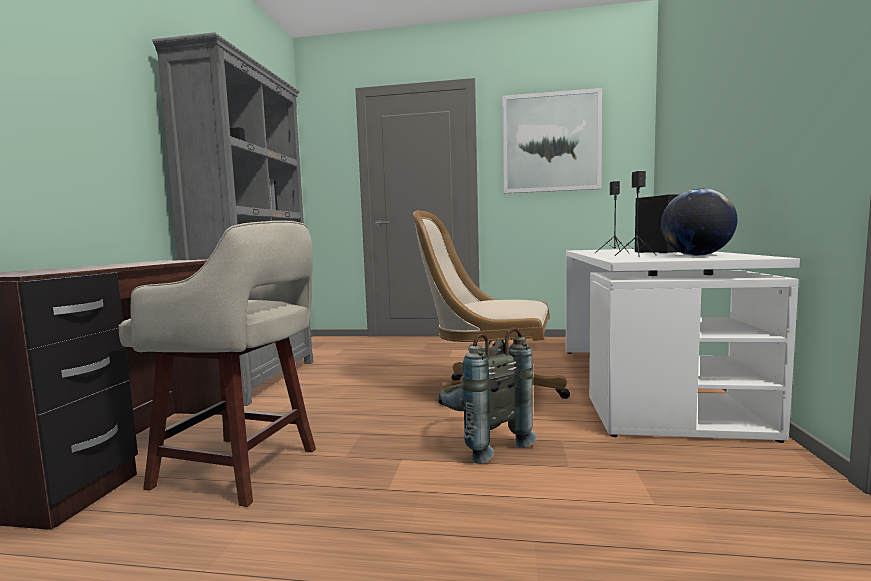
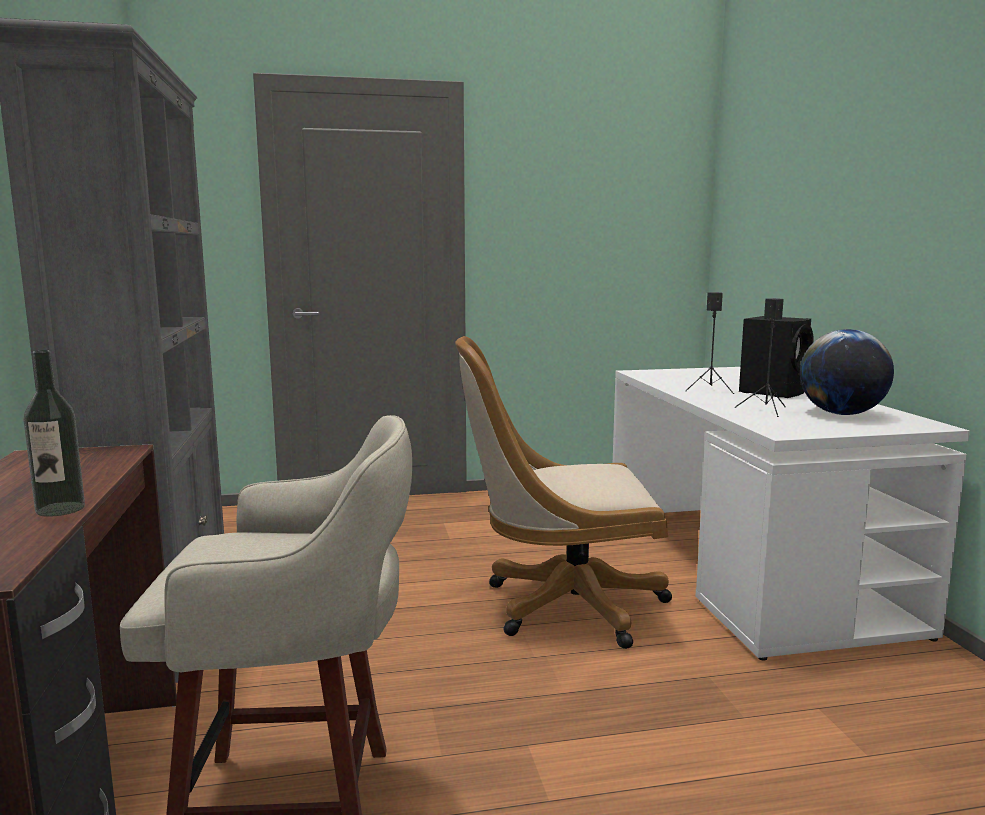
camera: 20 degrees left, 5 degrees up
grey backpack [439,327,536,464] -> none
picture [502,88,602,193] -> none
none -> bottle [23,350,85,517]

